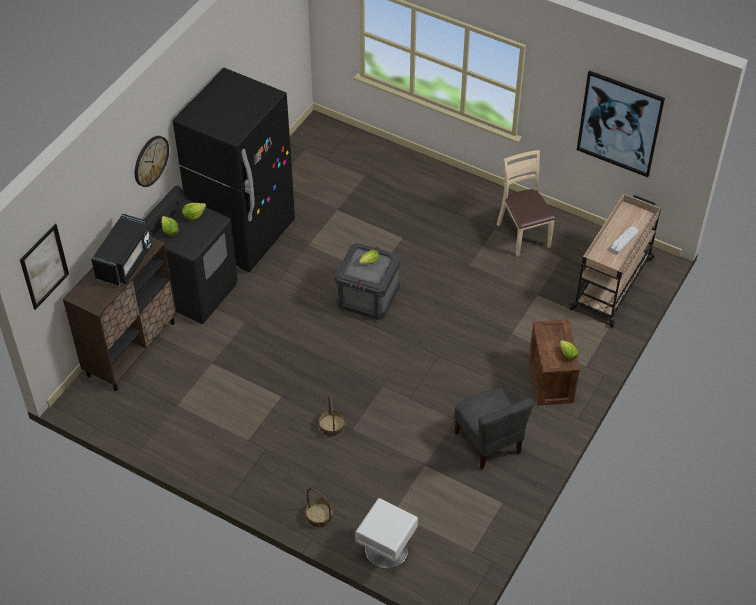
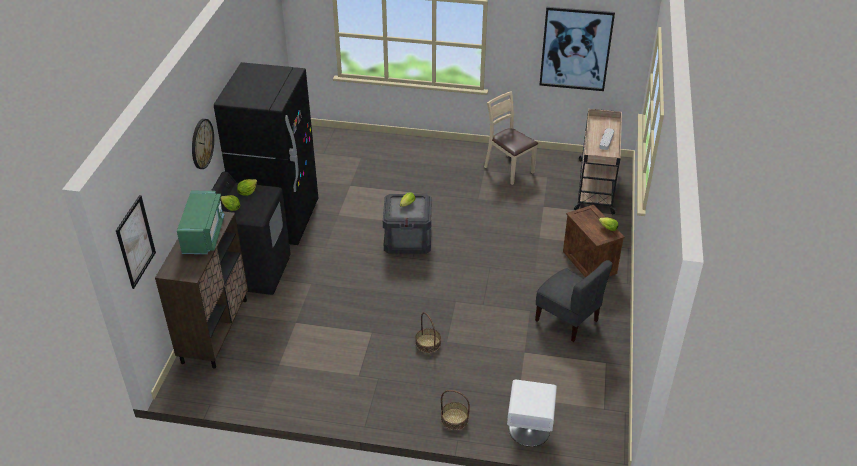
camera: 20 degrees left, 10 degrees down
black microwave [91,214,152,286] -> green microwave [177,191,225,254]

